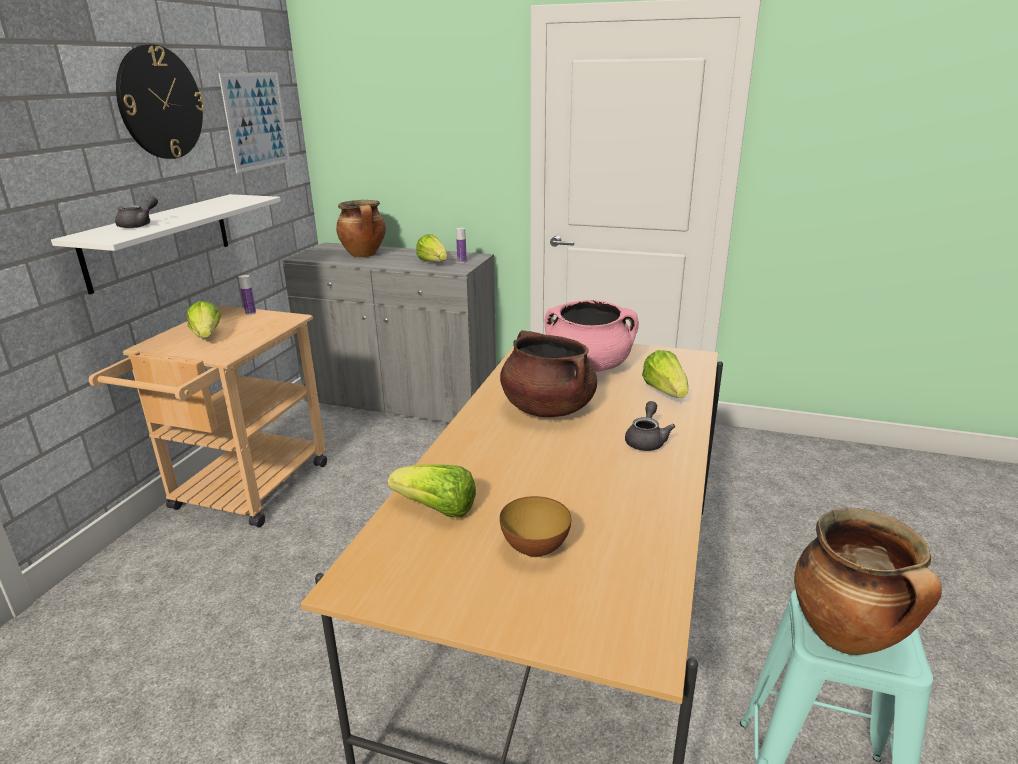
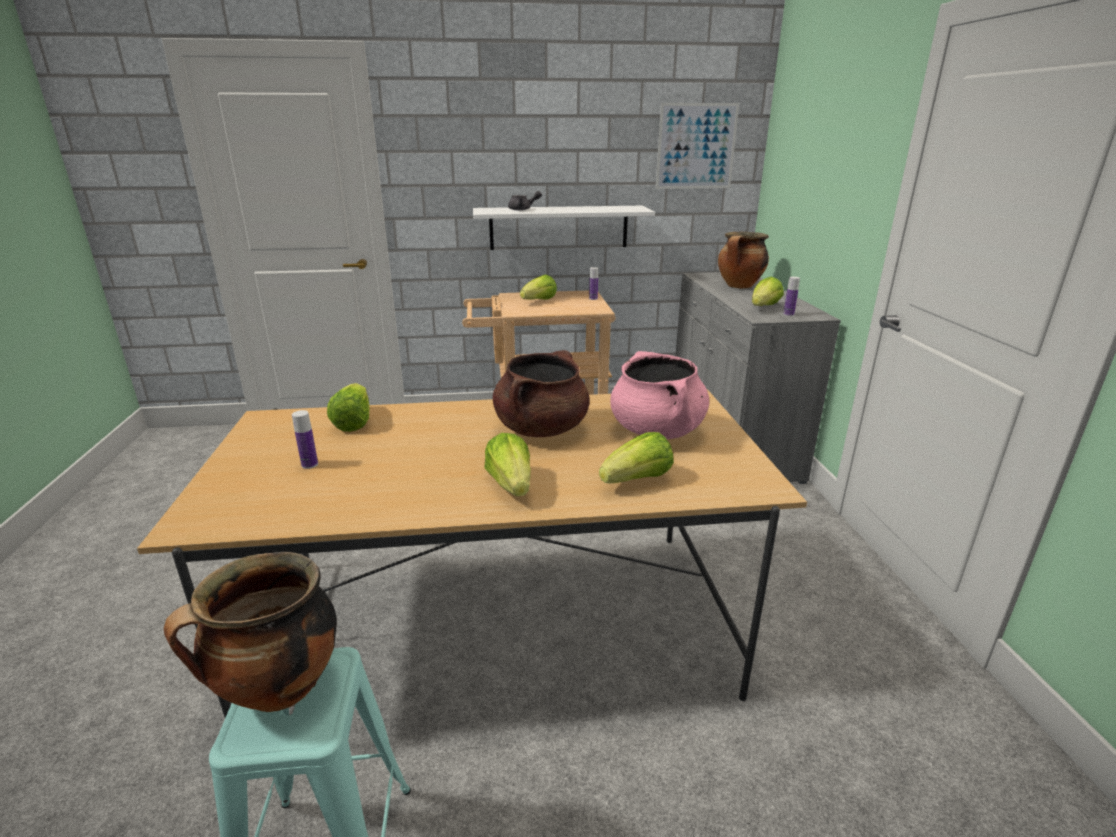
camera: 65 degrees right, 0 degrees up
wall clock [116,44,204,159] -> none
bowl [500,496,571,557] -> bottle [292,410,318,469]
grey teapot [625,401,675,451] -> lettuce [484,433,531,496]

